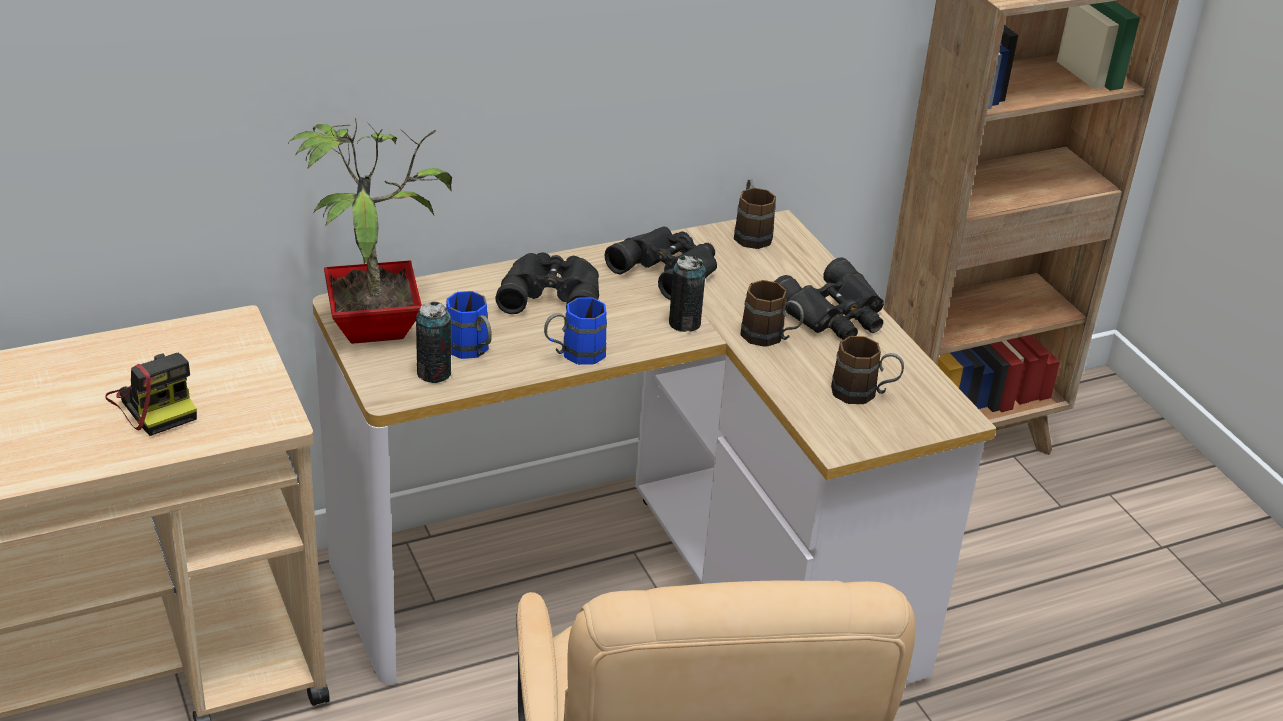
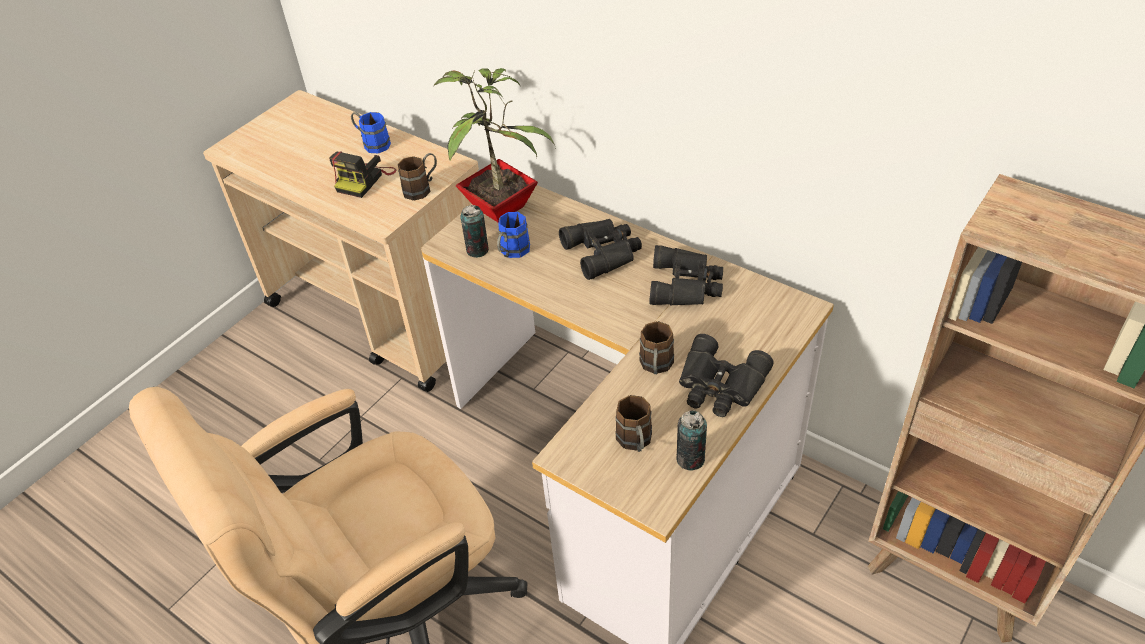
camera: 65 degrees right, 10 degrees up
blue mug [544,298,607,365] -> blue mug moved to [351,112,391,153]
can [669,255,706,332] -> can moved to [677,410,707,470]
brown mug [734,179,776,249] -> brown mug moved to [398,153,437,201]

